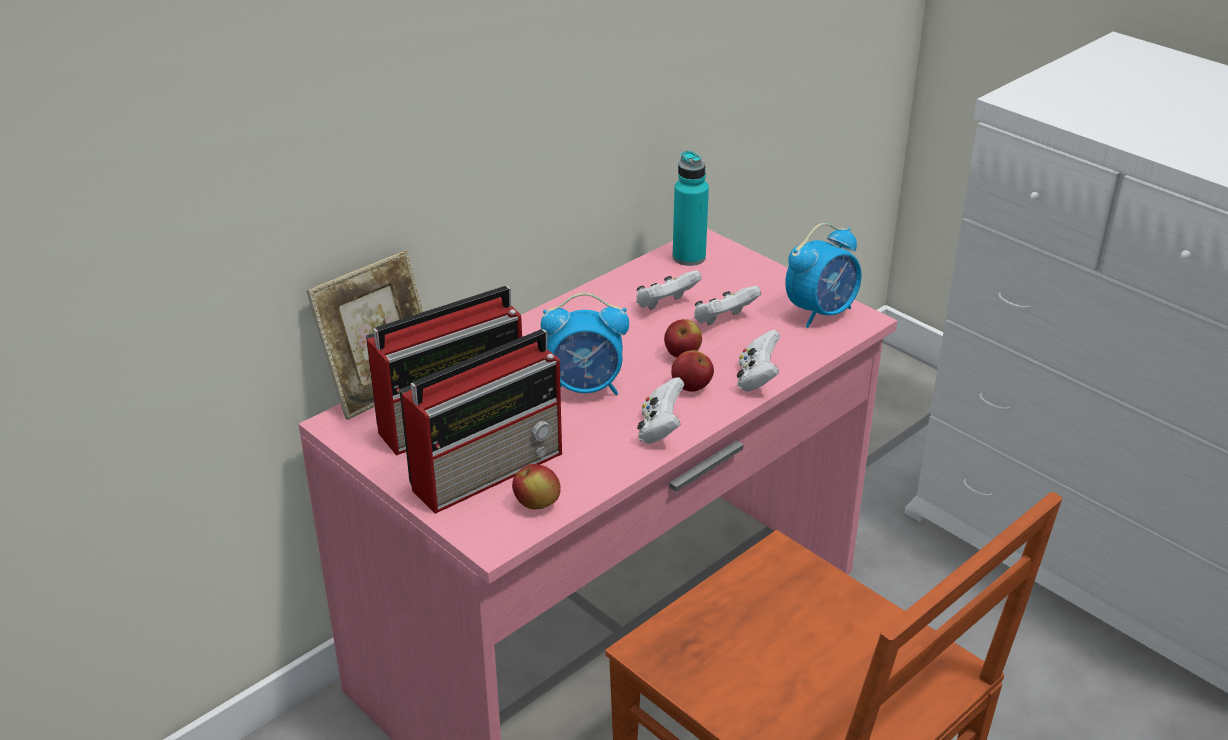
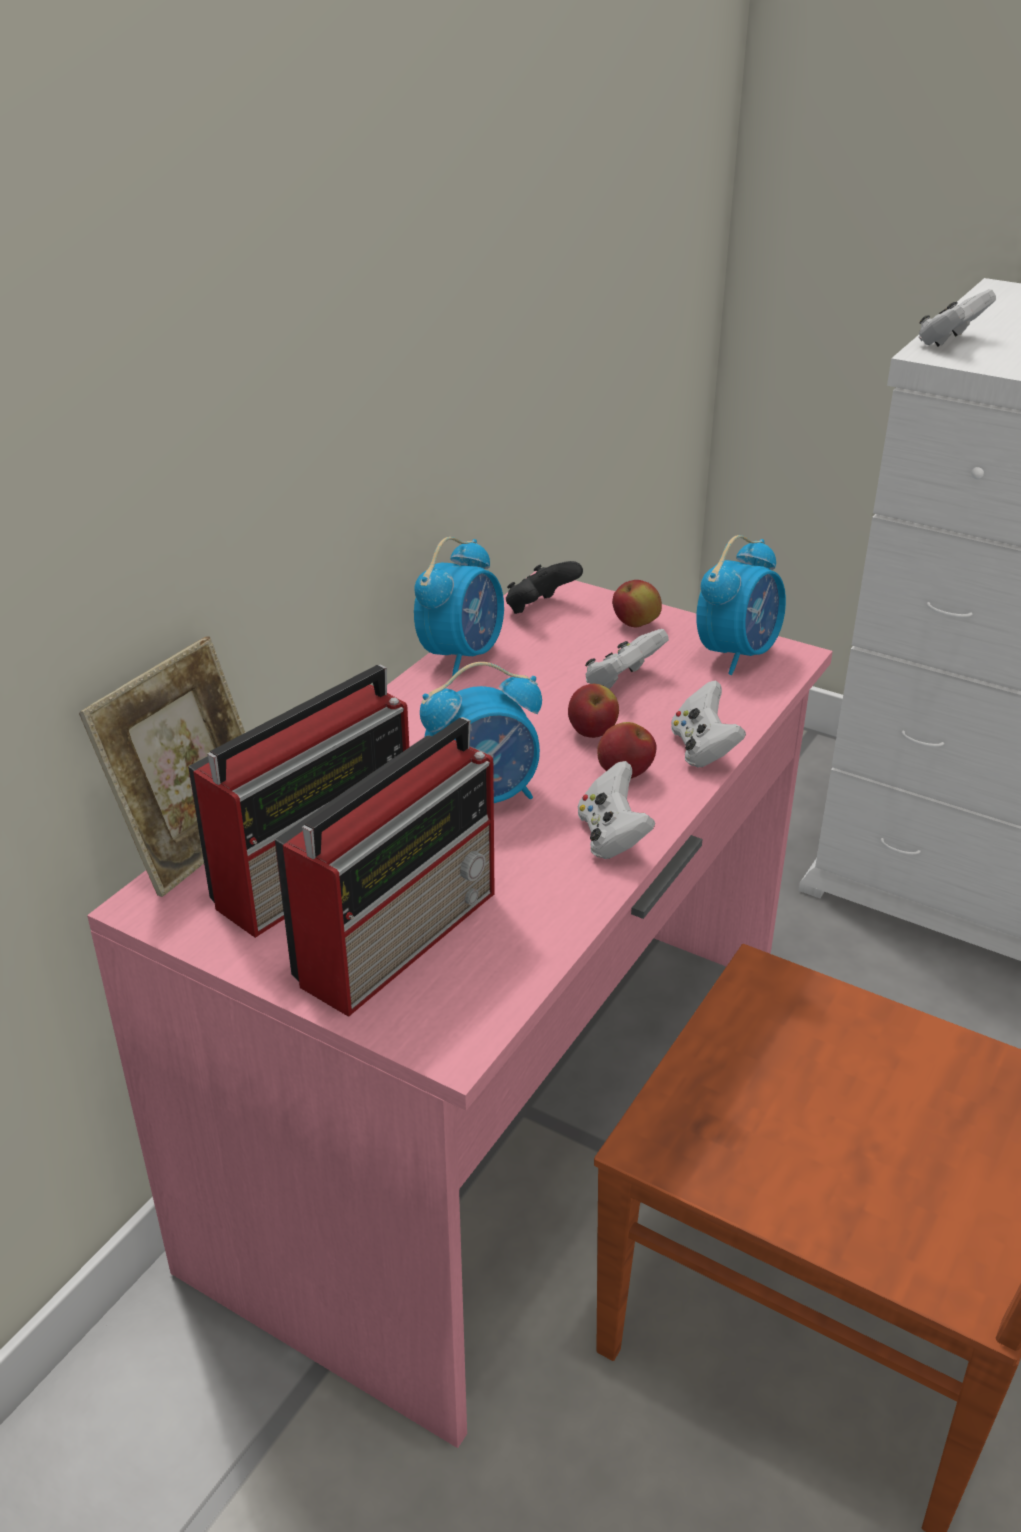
camera: 15 degrees left, 0 degrees up
apple [512,464,561,509] -> apple moved to [612,580,662,627]
white game controller [636,270,702,310] -> white game controller moved to [919,289,996,347]
turquoise bottle [673,150,709,266] -> black game controller [506,561,583,614]
none -> alarm clock [414,537,504,676]

